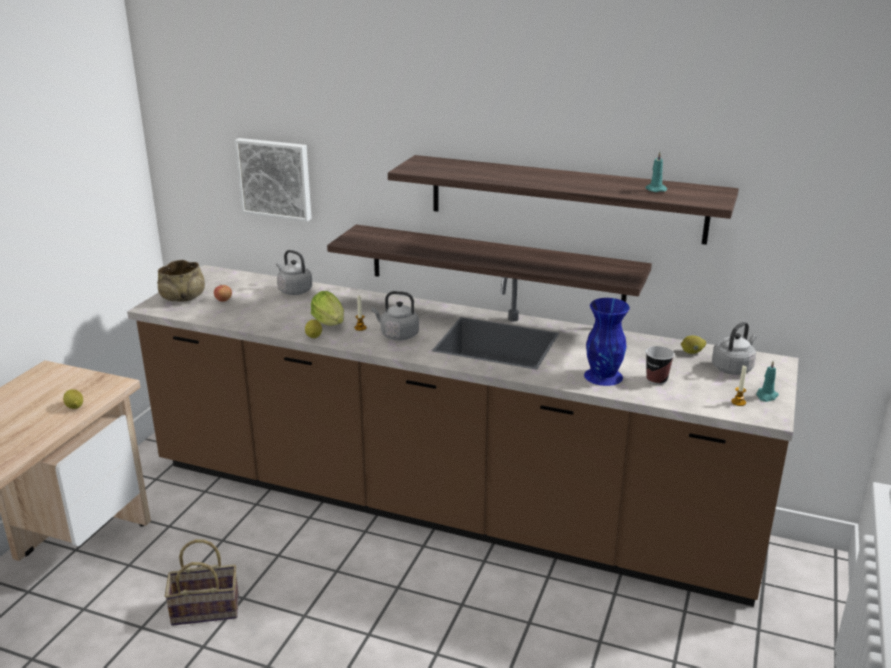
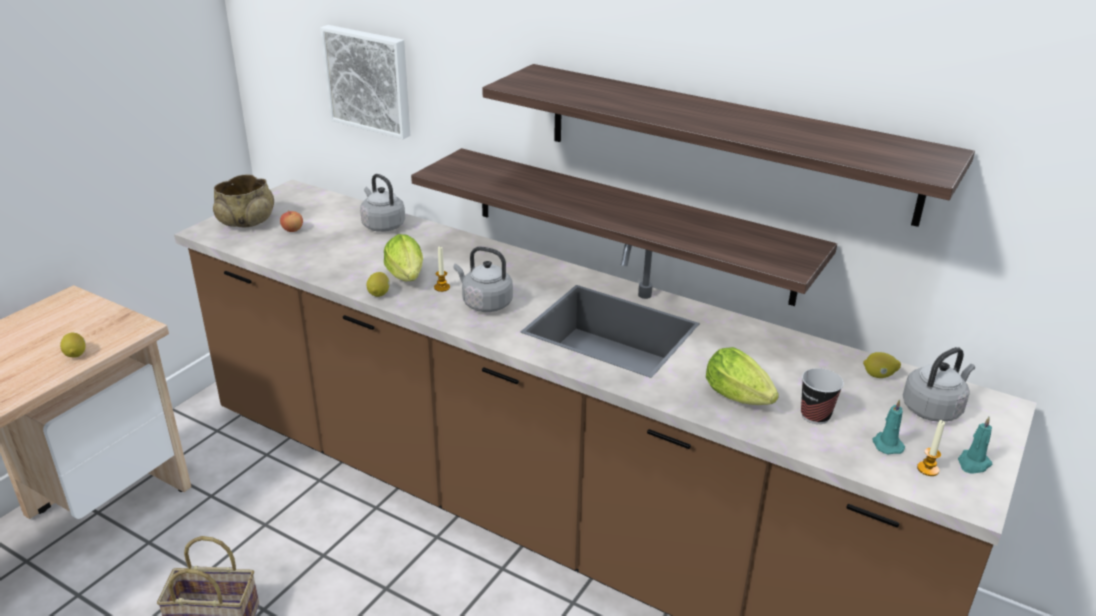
camera: 10 degrees right, 5 degrees up
blue vase [584,298,630,386] -> lettuce [706,347,779,405]
turquoise candle [645,152,667,192] -> turquoise candle moved to [872,399,905,454]

